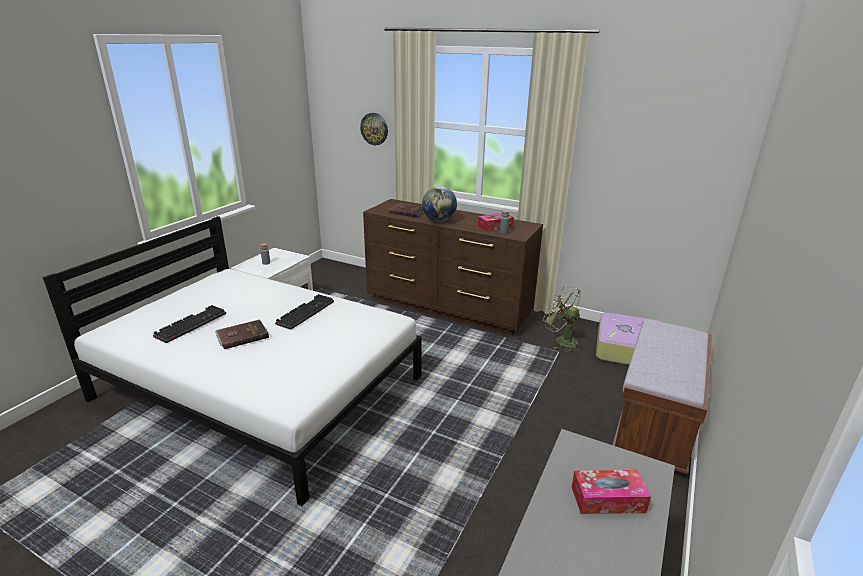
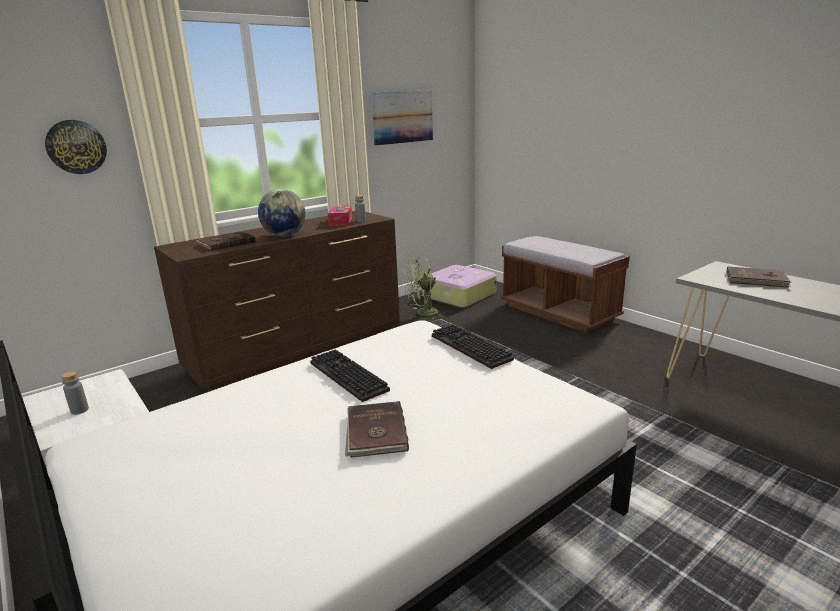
camera: 65 degrees left, 5 degrees down
keyboard [153,305,226,343] -> keyboard moved to [432,324,514,369]
tissue box [571,470,651,514] -> brown book [726,267,792,288]
none -> picture [371,90,433,146]

